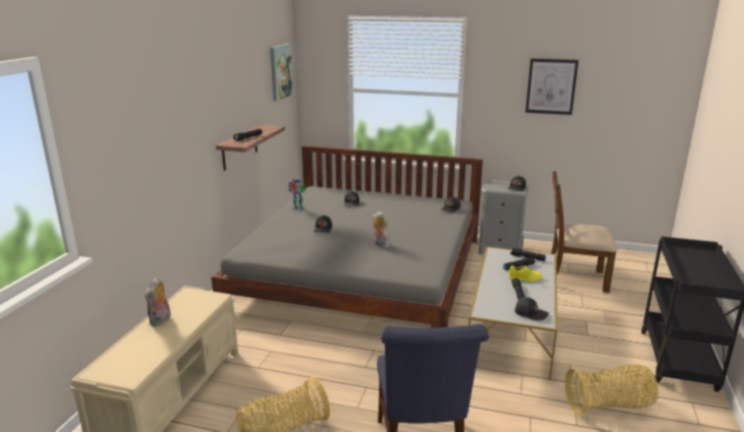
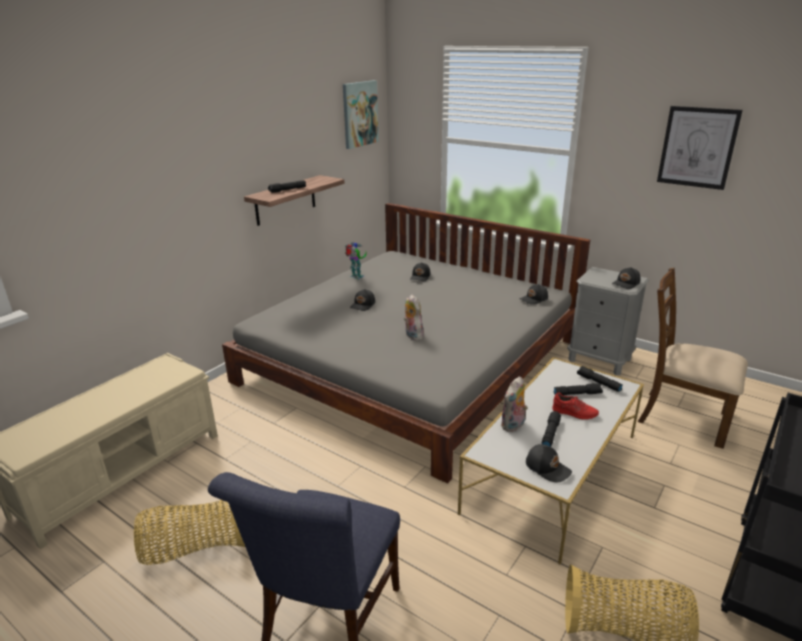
camera: 20 degrees right, 5 degrees up
plush toy [144,277,171,326] -> plush toy moved to [501,376,528,432]
yellow shoe [509,265,542,282] -> red shoe [552,392,599,420]

